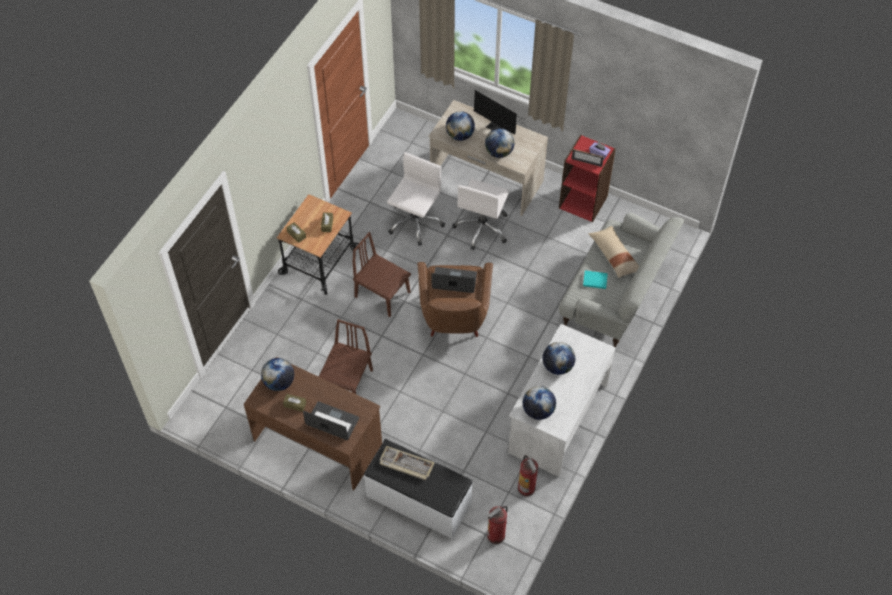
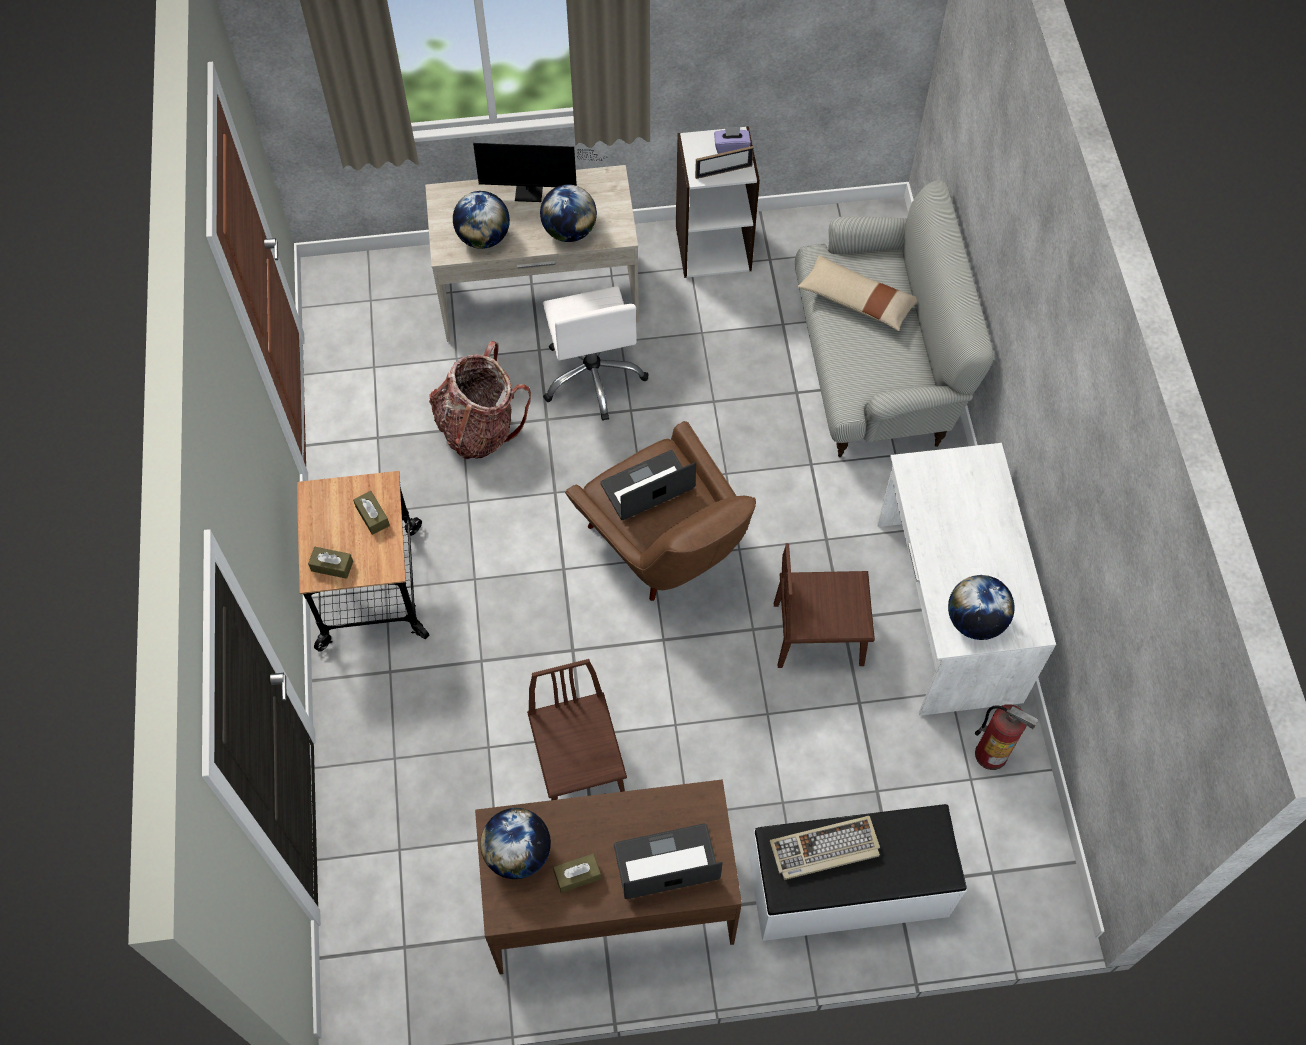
camera: 35 degrees left, 5 degrees up
brown chair [353,232,411,317] -> brown chair moved to [774,543,875,668]
white office chair [387,152,445,246] -> backpack [429,341,531,459]
fire extinguisher [487,506,508,544] -> none
globe [543,342,575,375] -> none
red bookcase [559,135,616,222] -> white bookcase [676,126,760,278]
turquoise book [583,270,608,289] -> none

